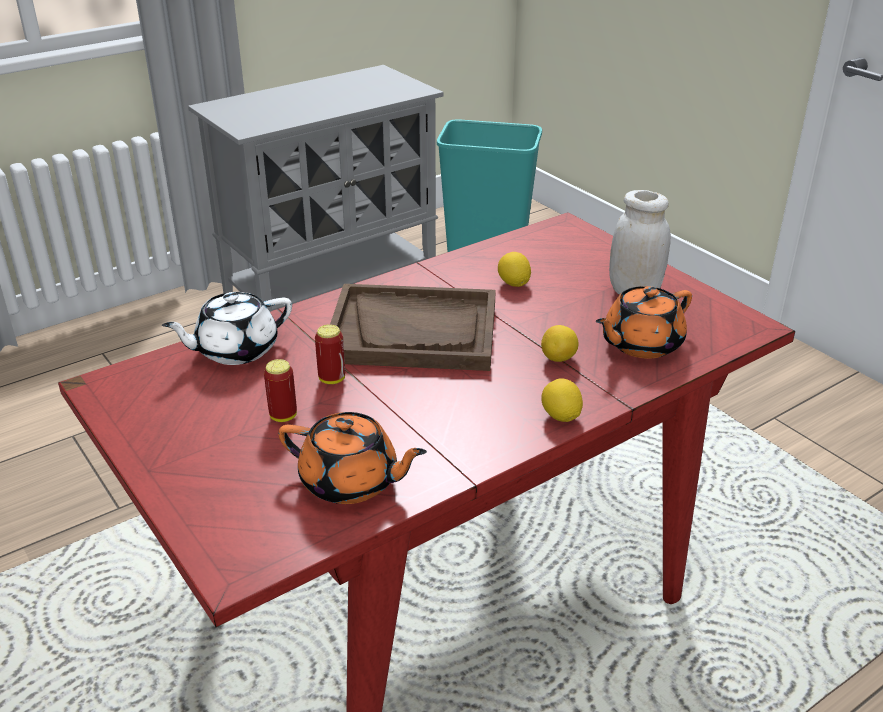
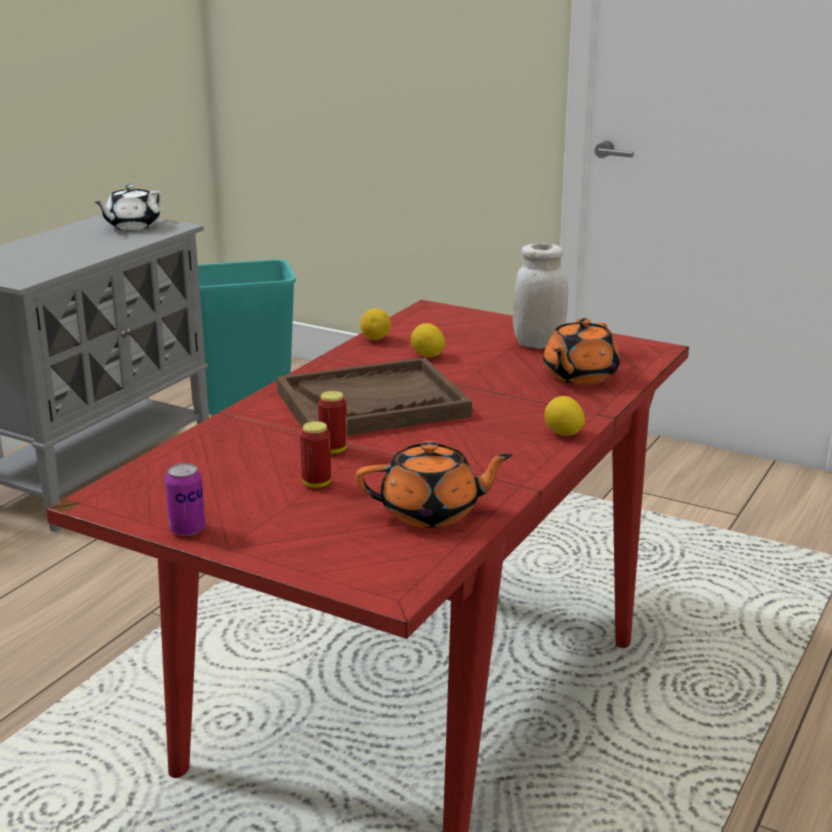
camera: 25 degrees left, 10 degrees down
white teapot [162,292,292,365] -> white teapot moved to [94,184,162,230]
lemon [541,325,579,362] -> lemon moved to [360,309,391,340]
none -> can [165,463,205,536]

